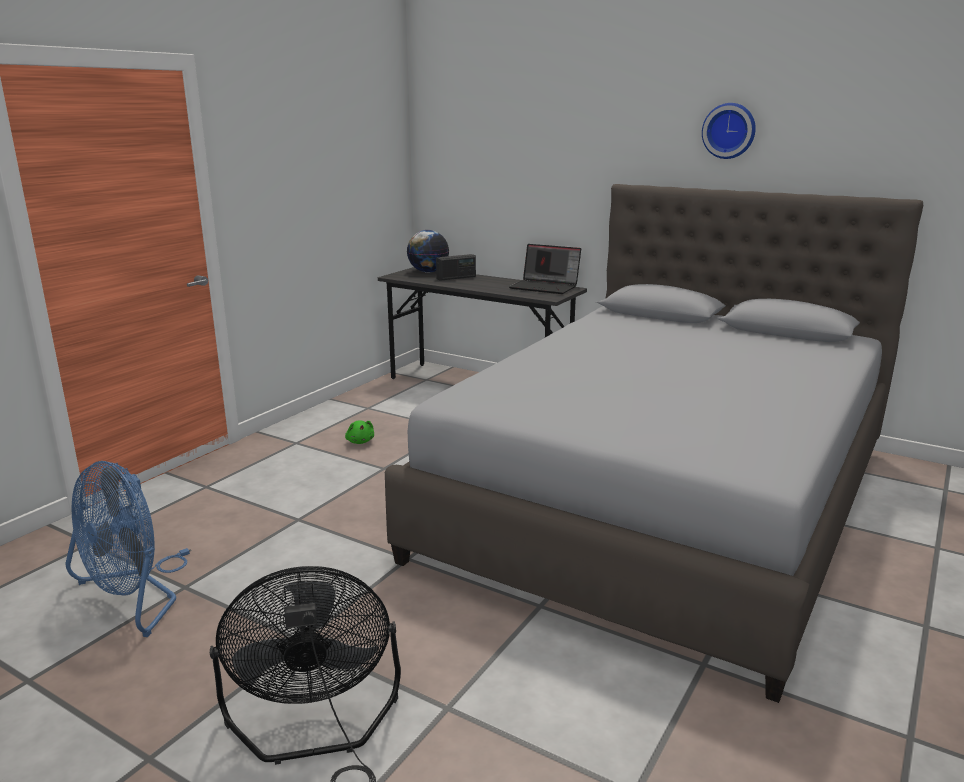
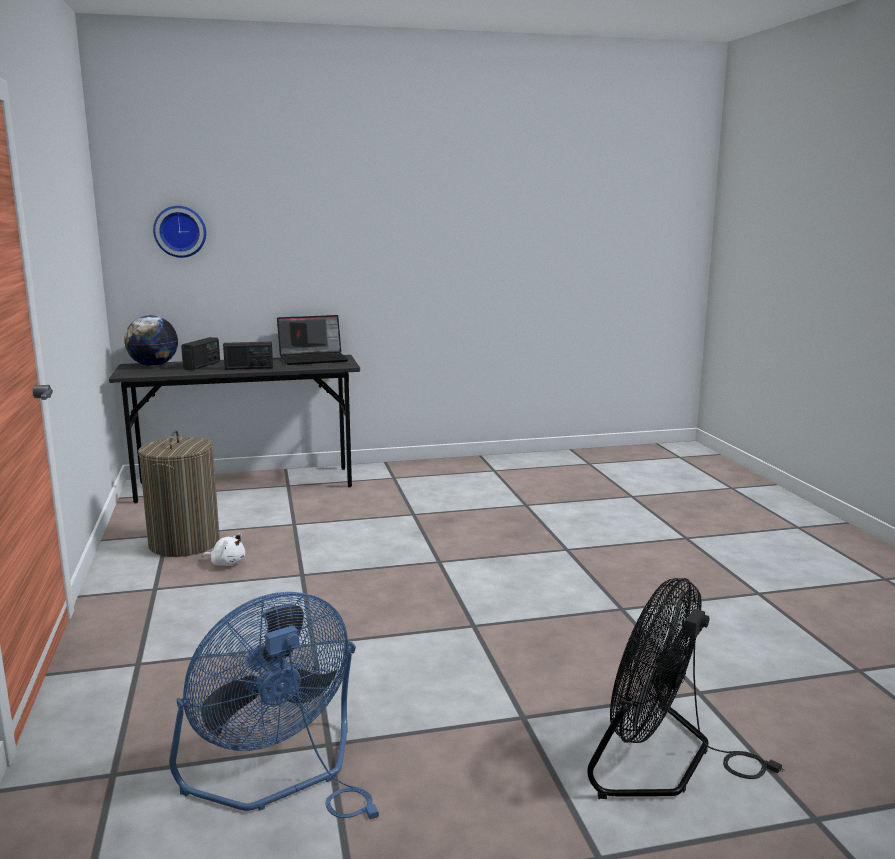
camera: 45 degrees left, 5 degrees down
blue fan [66,461,192,637] -> blue fan turned 150 degrees clockwise [169,592,379,819]
green plush toy [345,420,374,444] -> white plush toy [203,533,245,566]
grey bed [385,184,923,703] -> none
wall clock [702,103,756,159] -> wall clock moved to [153,206,206,258]
none -> laundry basket [138,430,220,557]
none -> radio [223,342,273,370]

